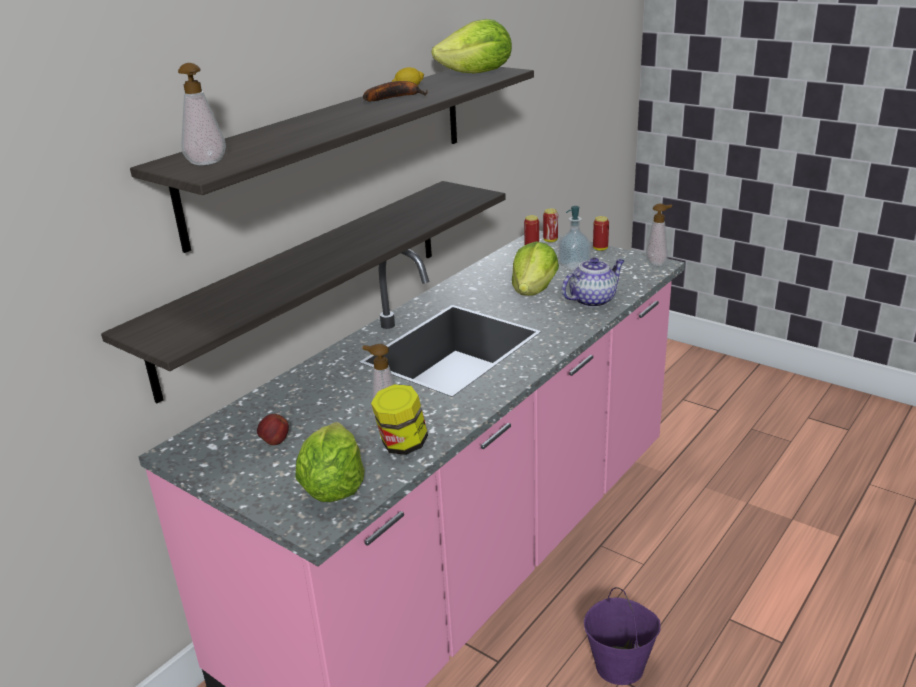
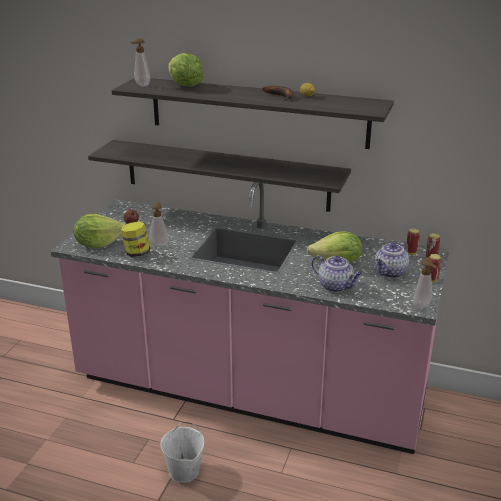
camera: 70 degrees right, 0 degrees up
lettuce [432,19,512,73] -> lettuce moved to [168,53,204,87]
soap dispenser [558,206,591,271] -> teapot [375,241,409,278]
purple bucket [584,587,661,685] -> white bucket [160,422,204,483]

